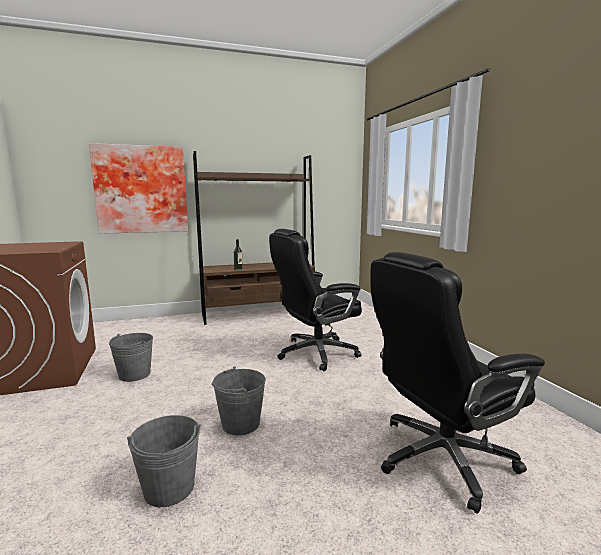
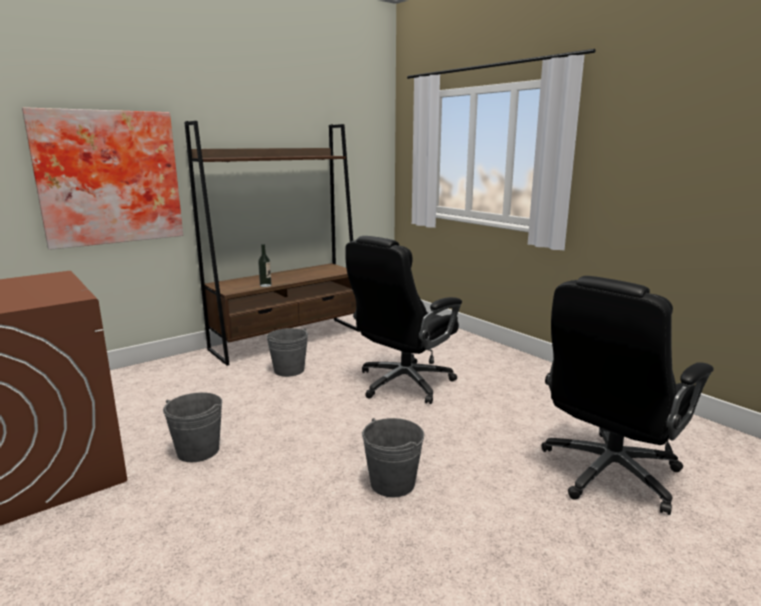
camera: 20 degrees left, 5 degrees up
grey bucket [127,415,201,507] -> grey bucket moved to [266,328,308,377]

